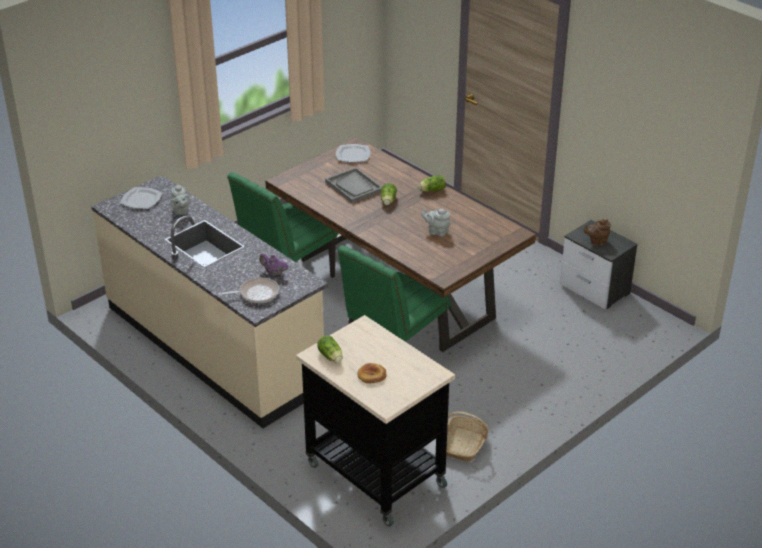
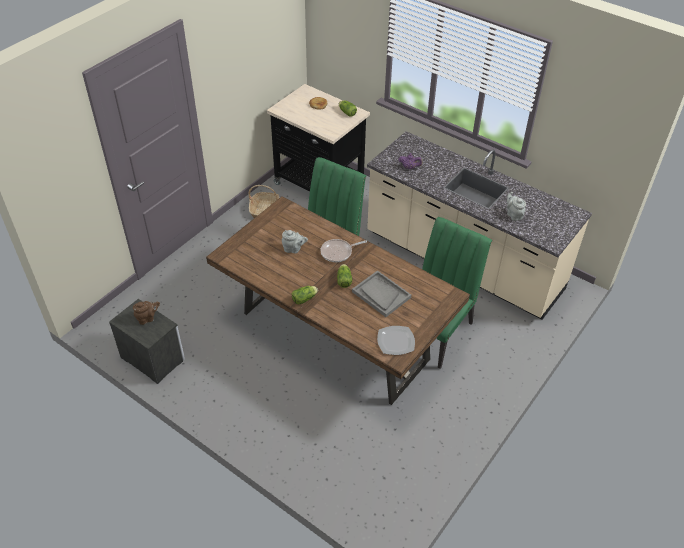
camera: 170 degrees right, 10 degrees up
plate [120,187,162,209] -> none
frying pan [218,278,279,303] -> frying pan moved to [320,239,367,262]

